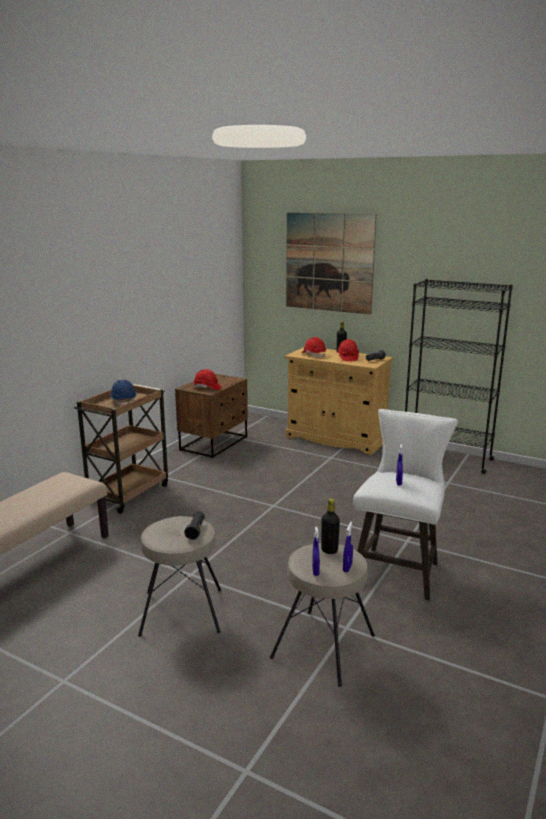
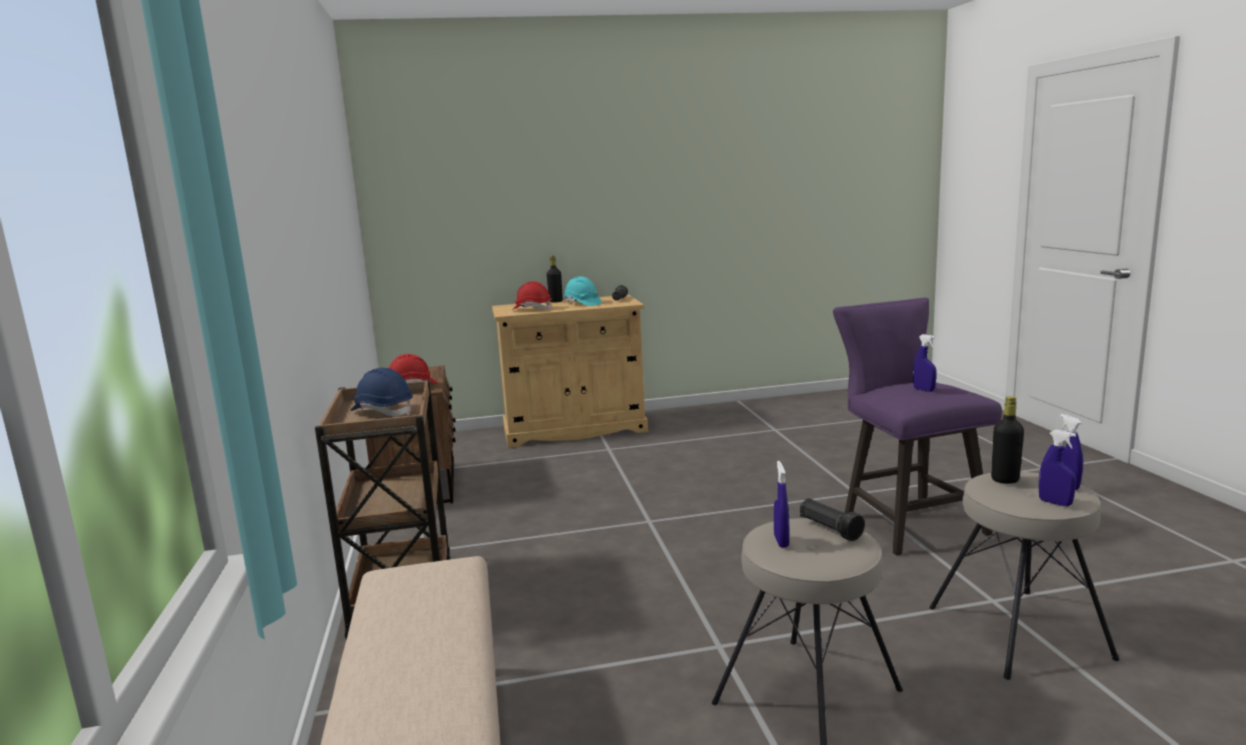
camera: 40 degrees left, 5 degrees down
picture [286,213,376,315] -> none
red hard hat [337,339,359,361] -> turquoise hard hat [564,276,601,306]
white stool [353,409,458,601] -> purple stool [833,298,1002,555]
black bookcase [405,279,513,474] -> none
none -> blue spray bottle [774,461,789,548]

